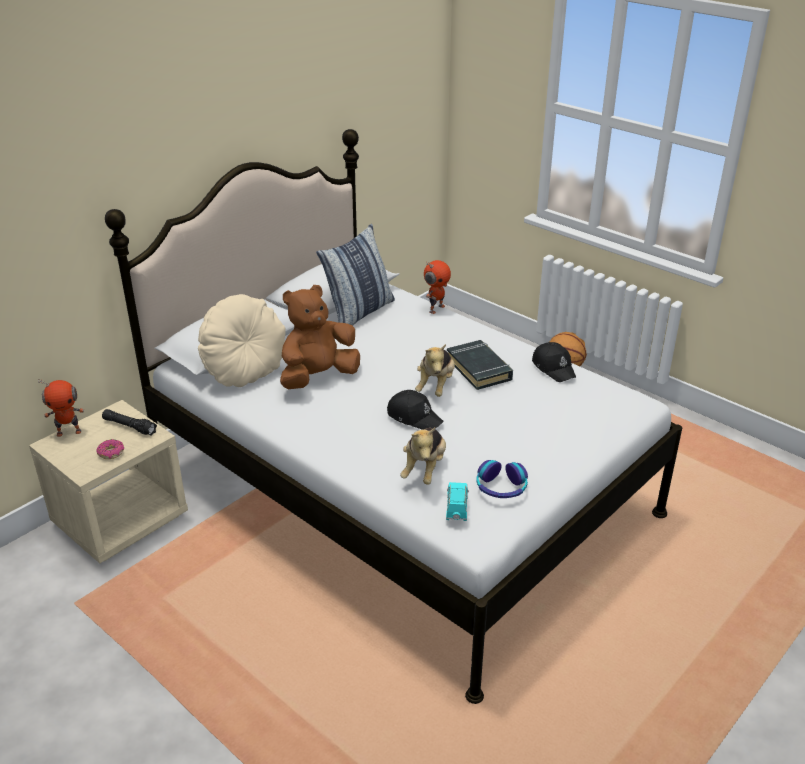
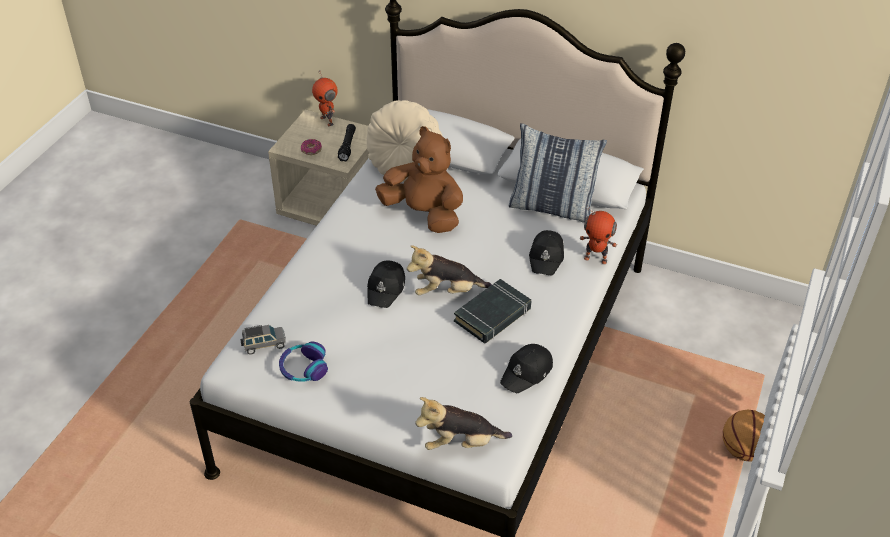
camera: 70 degrees right, 10 degrees up
plush toy [400,427,446,485] -> plush toy moved to [415,397,512,450]
turquoise toy car [446,482,469,521] -> grey toy car [240,325,286,355]
none -> black cap [529,230,564,275]

